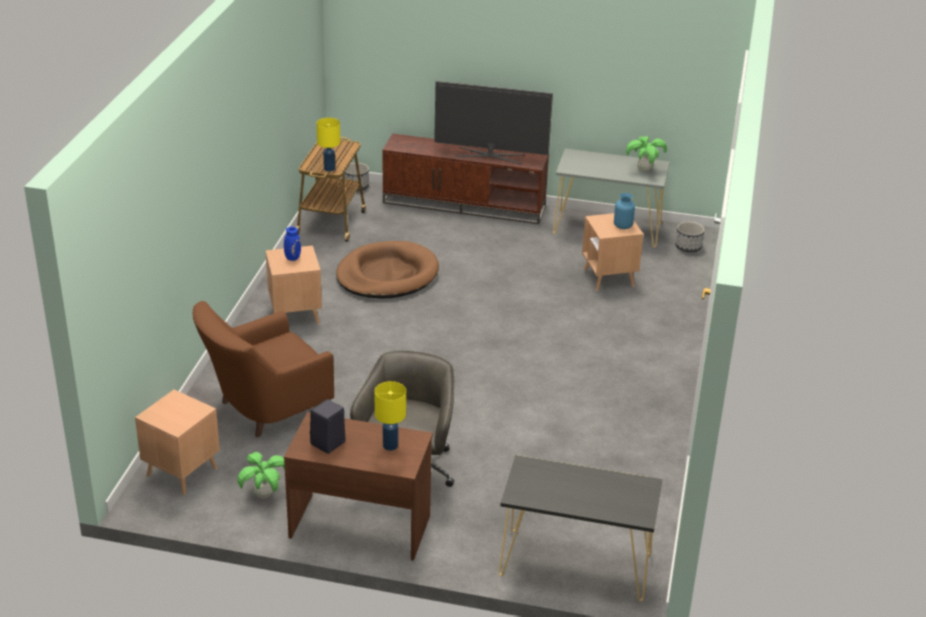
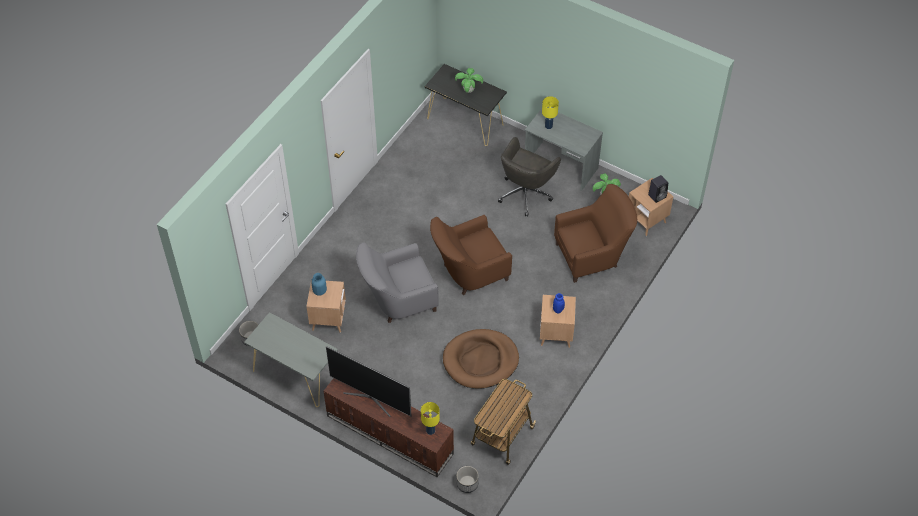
camera: 160 degrees left, 20 degrees up
brown desk [284,412,433,561] -> grey desk [525,108,603,191]
black speaker [310,399,346,454] -> black speaker moved to [648,175,668,203]
yellow table lamp [317,118,340,172] -> yellow table lamp moved to [421,402,440,435]
potted plant [626,136,667,171] -> potted plant moved to [455,68,483,93]
none -> grey armchair [356,242,439,323]
none -> brown armchair [430,215,512,295]

